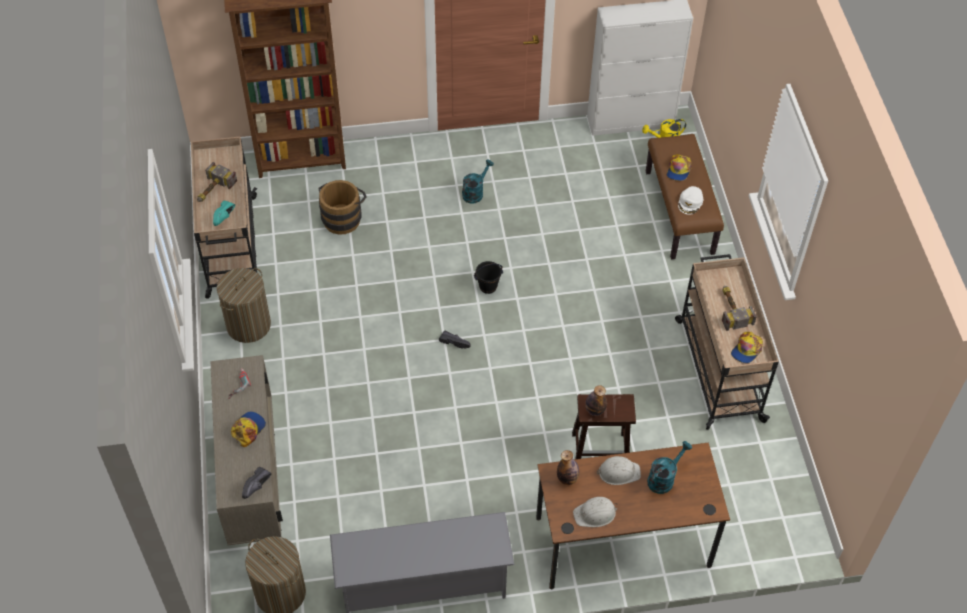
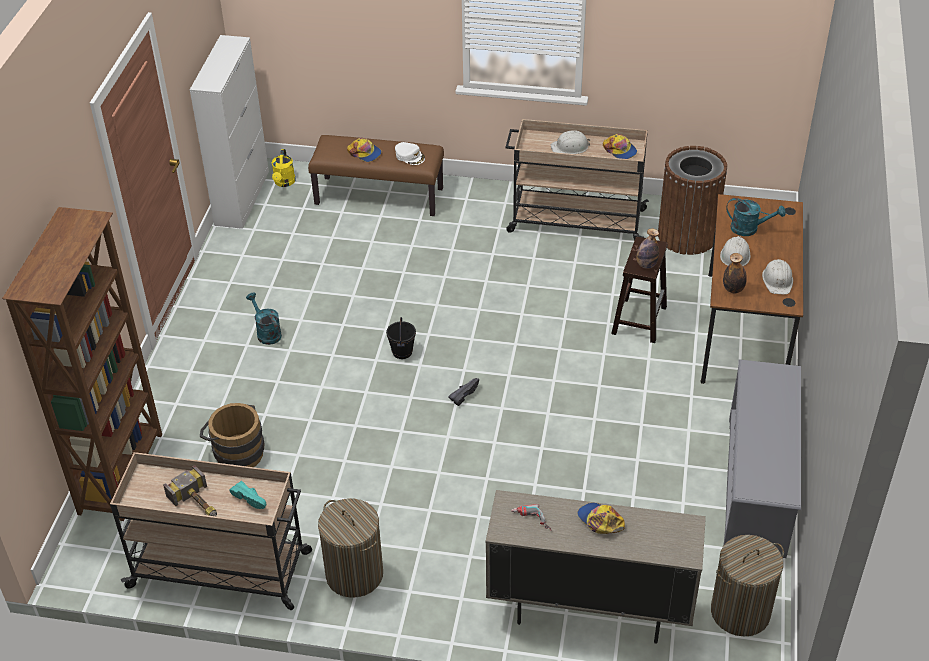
camera: 70 degrees left, 10 degrees down
black shoe [242,467,271,499] -> none
turquoise watering can [647,441,692,494] -> turquoise watering can turned 135 degrees clockwise [726,198,786,236]
hammer [722,286,757,331] -> white hard hat [551,130,590,154]
none -> brown trash can [658,146,727,255]

